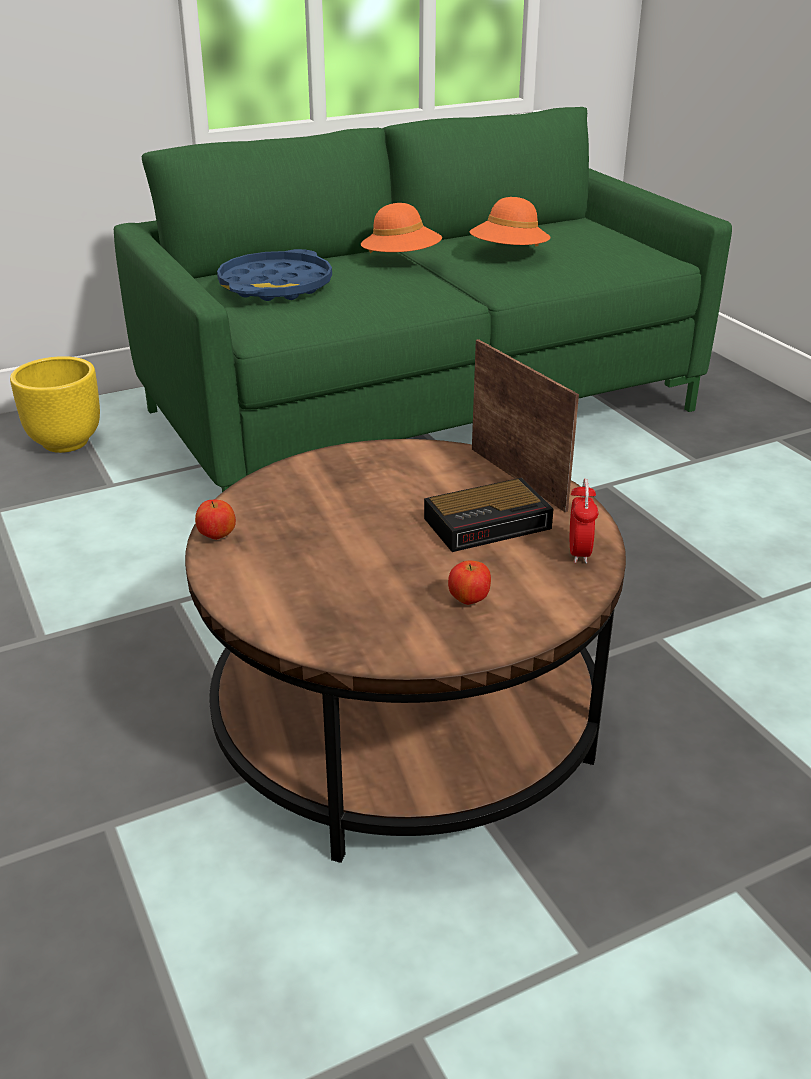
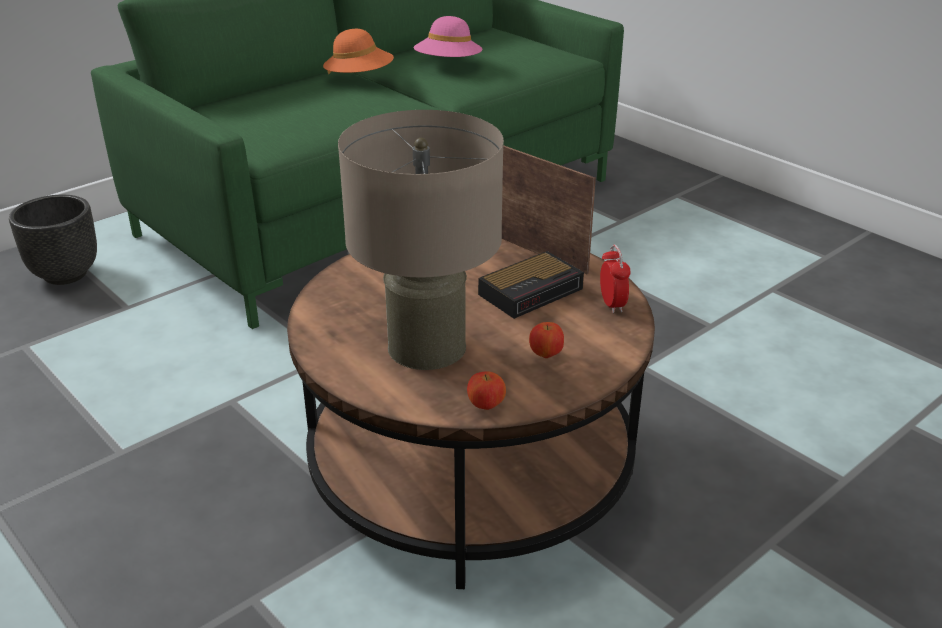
camera: 15 degrees left, 0 degrees up
yellow planter [10,356,100,453] -> black planter [9,195,97,285]
apple [195,500,236,540] -> apple moved to [467,371,506,410]
blue tray [217,249,332,301] -> none
orange hat [470,197,550,246] -> pink hat [414,16,483,57]
none -> beige table lamp [338,110,504,370]

